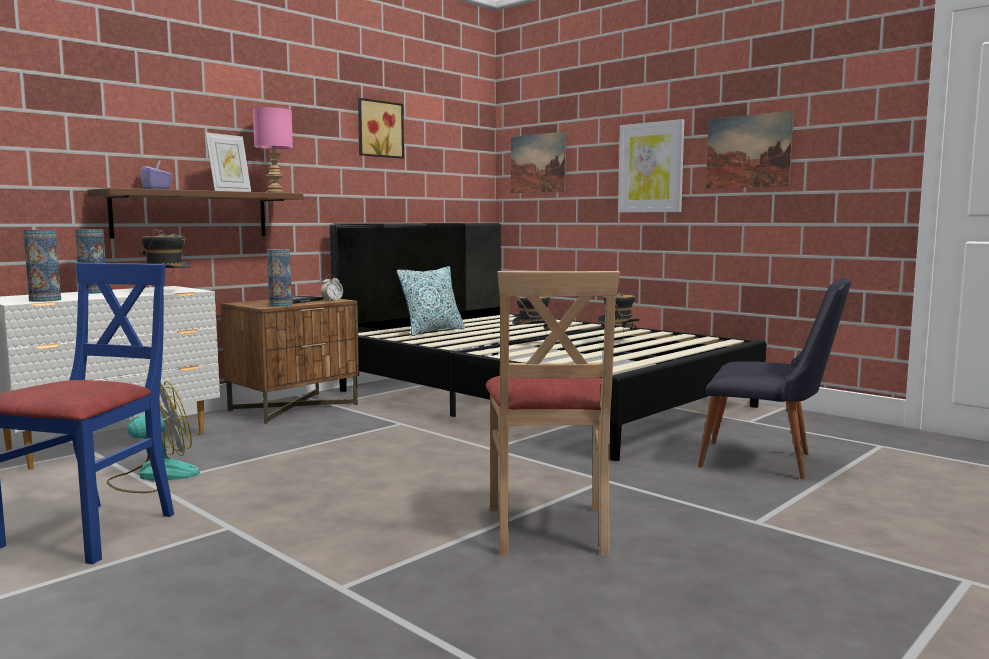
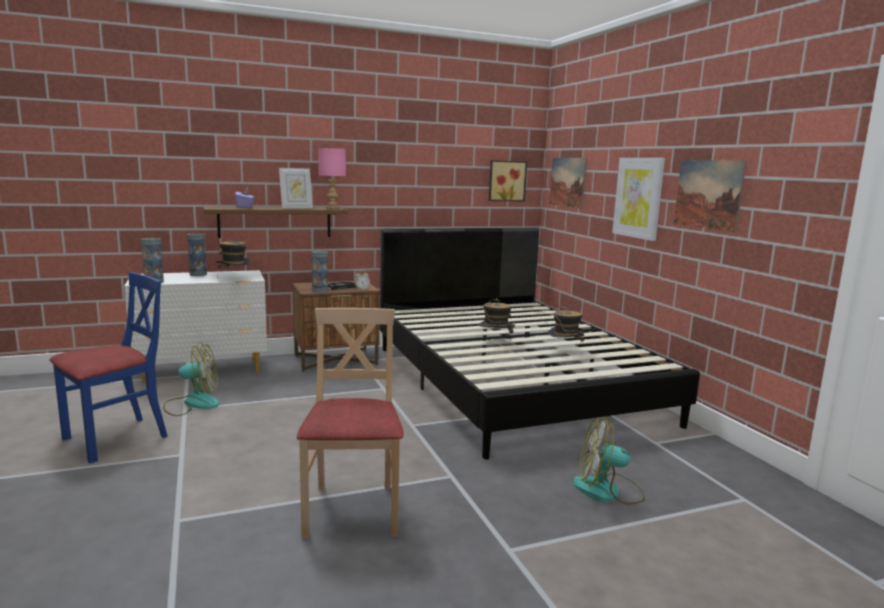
camera: 25 degrees right, 5 degrees up
picture [358,98,404,158] -> picture moved to [489,160,527,201]
pillow [397,266,465,336] -> none
beige chair [486,271,620,555] -> beige chair turned 150 degrees clockwise [297,308,403,539]
black chair [698,278,851,479] -> fan [573,417,645,505]

